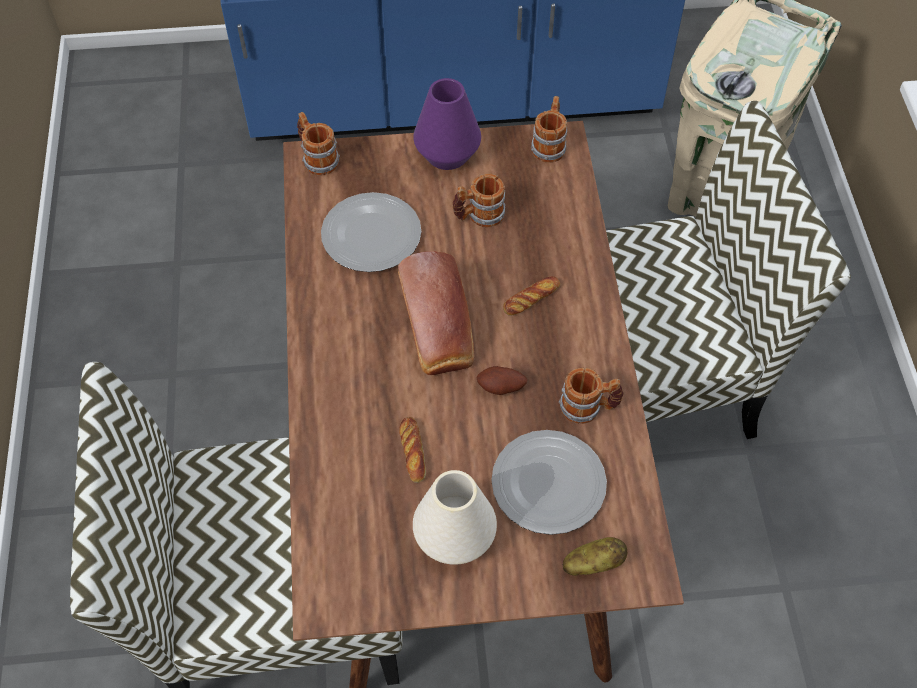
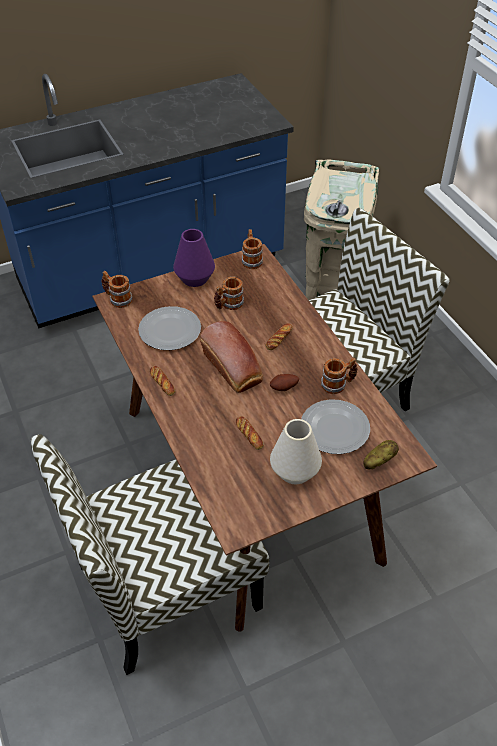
camera: 20 degrees left, 10 degrees down
none -> bread [150,366,175,396]

